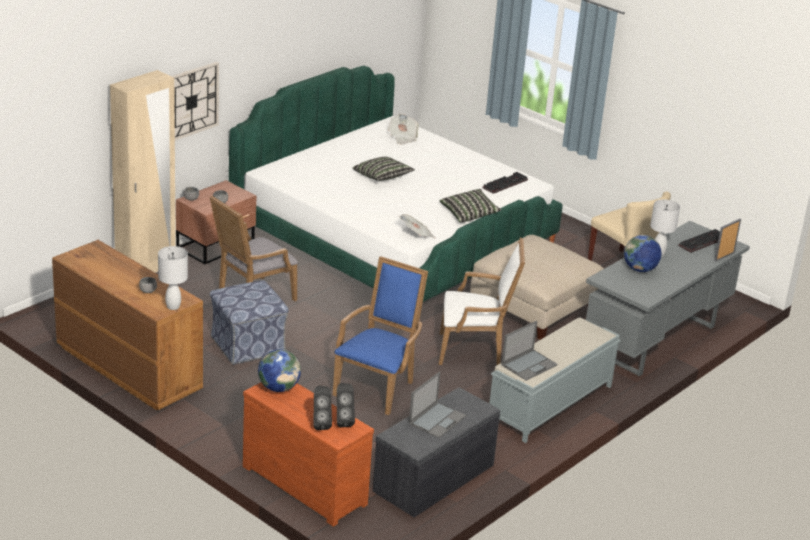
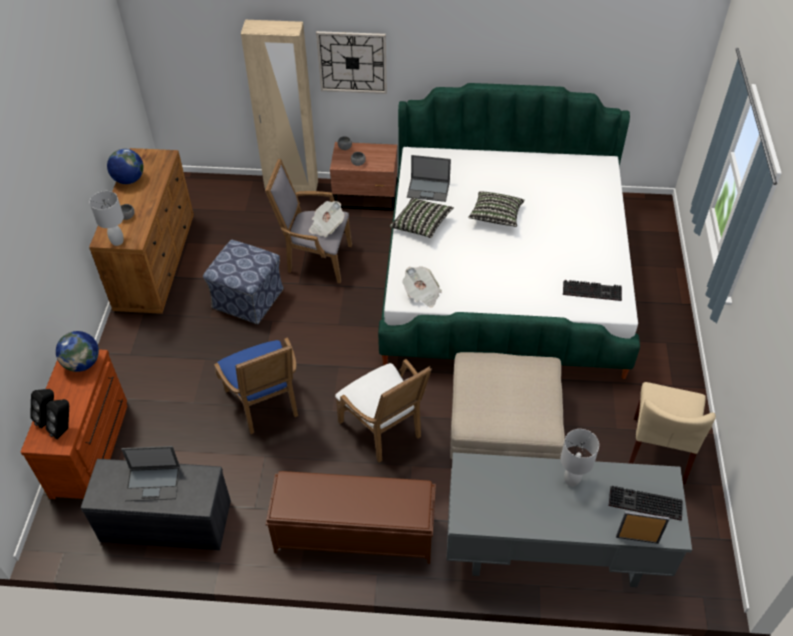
camera: 55 degrees right, 20 degrees up
blue armchair [333,256,428,415] -> blue armchair turned 75 degrees clockwise [214,337,298,434]
newspaper [388,114,419,145] -> newspaper moved to [309,201,344,237]
pillow [439,189,501,223] -> pillow moved to [390,197,454,238]
grey bench [489,317,621,443] -> brown bench [266,471,436,564]
laptop [501,321,558,381] -> laptop moved to [407,155,451,202]
globe [624,235,661,272] -> globe moved to [107,149,144,184]

